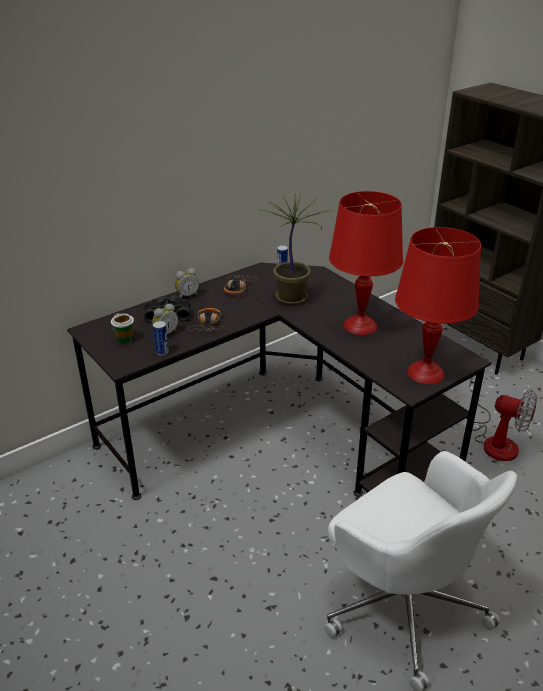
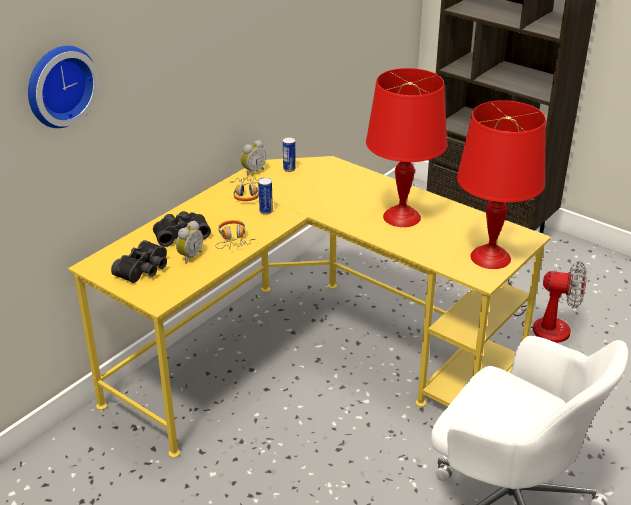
camera: 15 degrees left, 0 degrees up
black desk [67,263,491,500] -> yellow desk [68,156,551,458]
cup [111,313,134,344] -> black binoculars [111,240,167,283]
can [153,321,169,356] -> can moved to [258,178,273,215]
alarm clock [175,268,199,298] -> alarm clock moved to [241,140,266,176]
potted plant [258,194,336,305] -> none
none -> wall clock [28,46,99,128]

